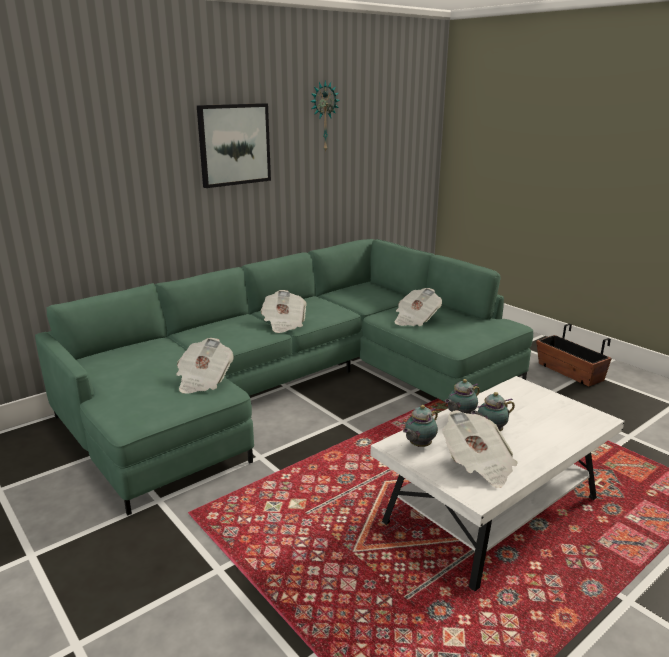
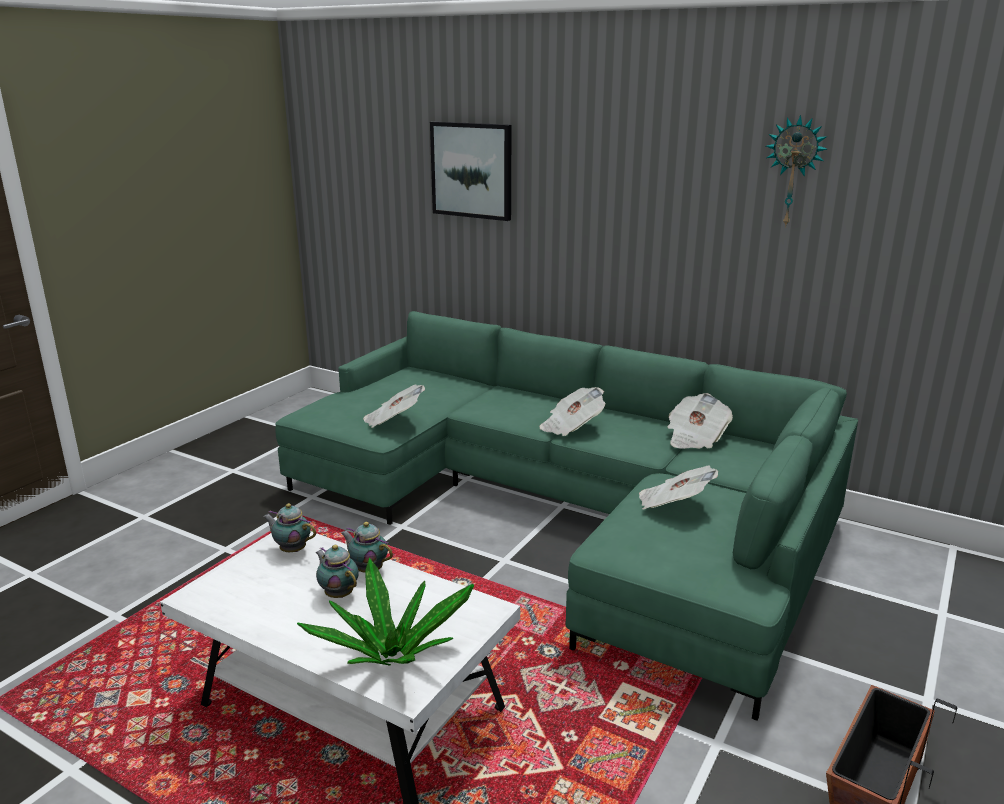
camera: 70 degrees right, 0 degrees up
picture [197,103,271,188] -> picture moved to [430,122,511,221]
newspaper [442,410,518,488] -> newspaper moved to [668,393,733,449]
none -> potted plant [297,557,474,666]

